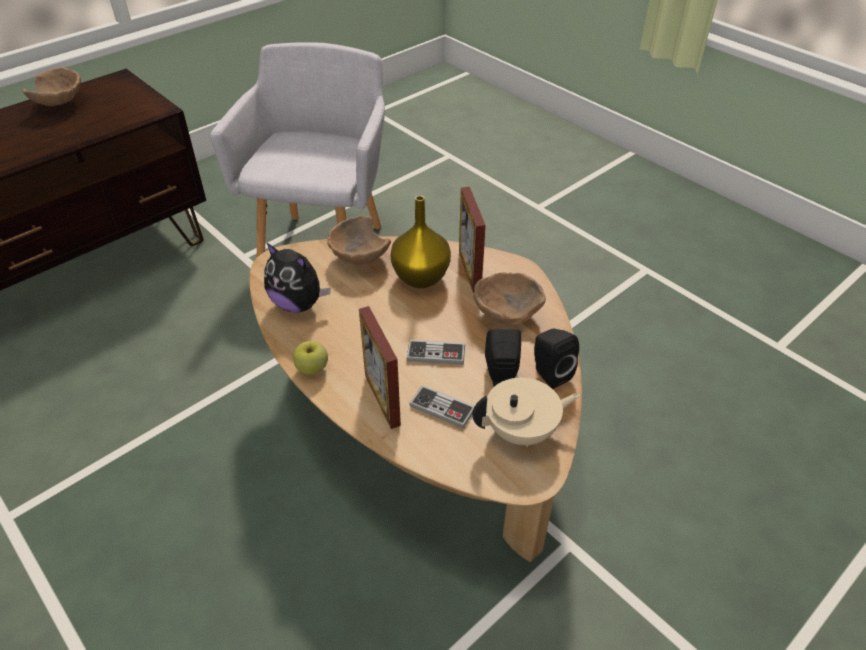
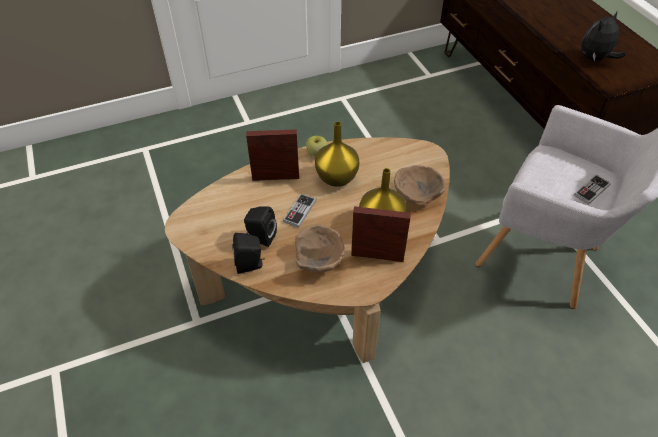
camera: 110 degrees right, 5 degrees up
brown bowl [22,67,81,106] -> none
plush toy [264,243,331,312] -> plush toy moved to [581,11,625,62]
game controller [409,385,475,429] -> game controller moved to [574,175,611,205]
beige teapot [472,378,580,447] -> none
none -> yellow vase [315,122,360,187]

